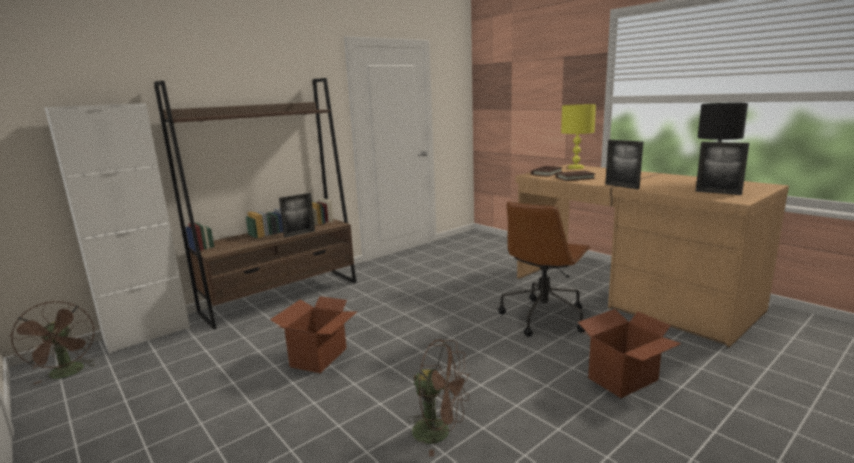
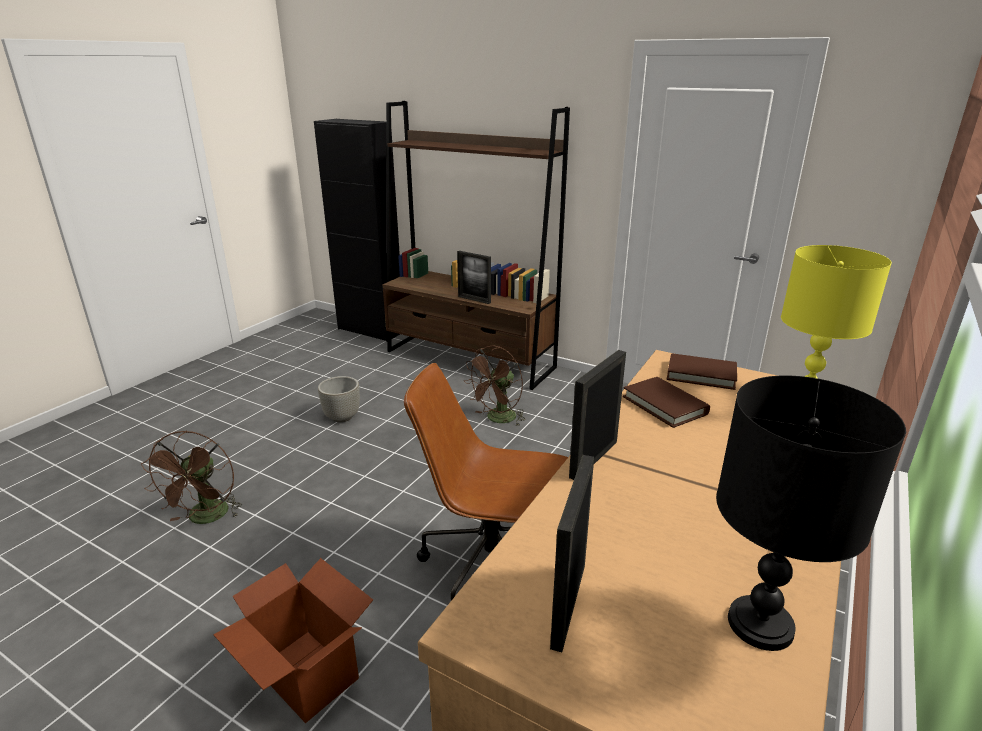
camera: 70 degrees right, 10 degrees up
brown fan [9,301,96,384] -> brown fan moved to [464,346,526,426]
white cabinet [45,103,190,354] -> black cabinet [314,119,400,342]
cardboard box [270,296,357,373] -> grey planter [318,376,360,422]

